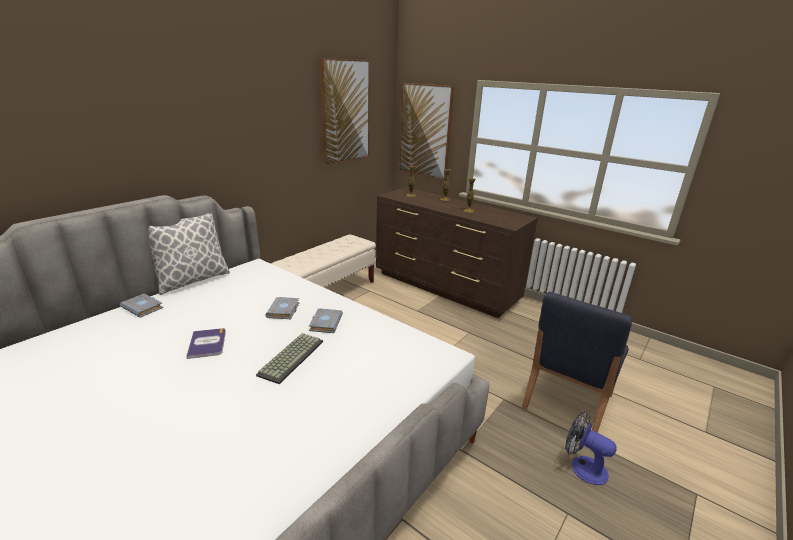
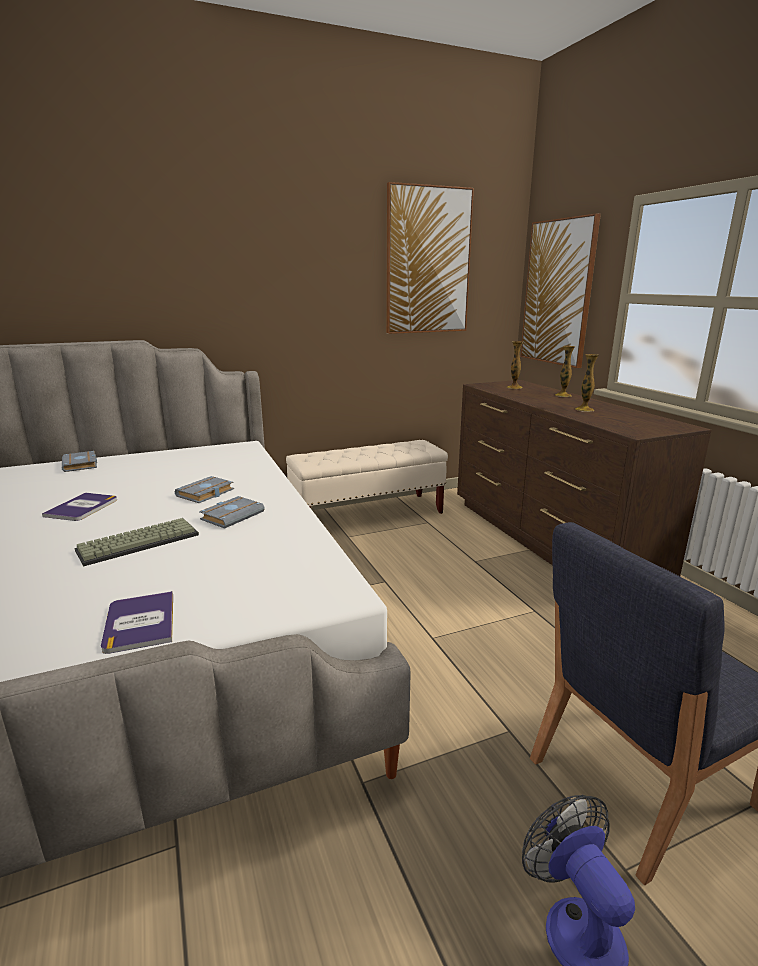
camera: 30 degrees right, 5 degrees down
pillow [148,213,230,295] -> none
none -> book [101,591,173,654]

